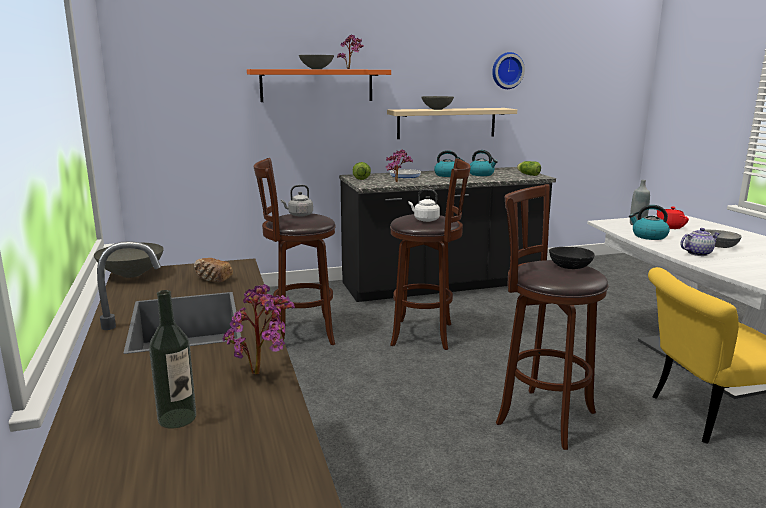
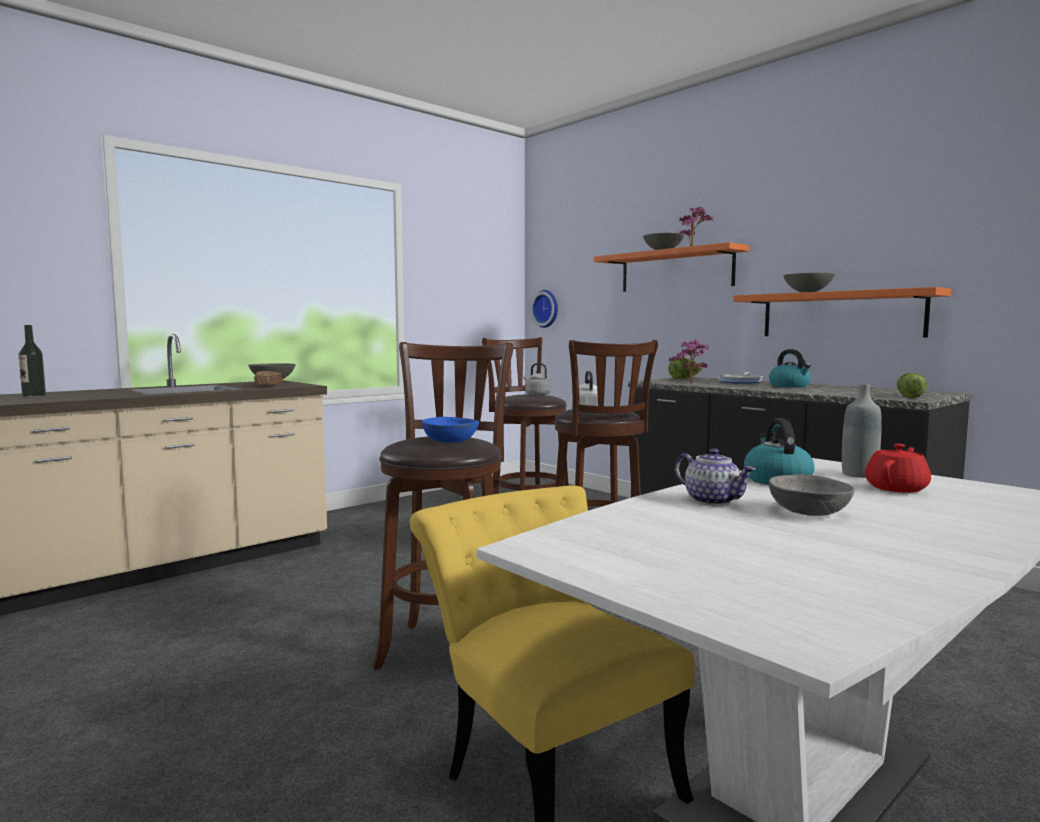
camera: 65 degrees right, 10 degrees down
potted plant [223,284,295,375] -> none
beige shelf [387,108,517,139] -> orange shelf [733,287,951,338]
kettle [470,150,498,176] -> none
wall clock [492,52,525,89] -> wall clock moved to [530,290,558,328]
black bowl [549,247,594,269] -> blue bowl [421,417,479,443]

